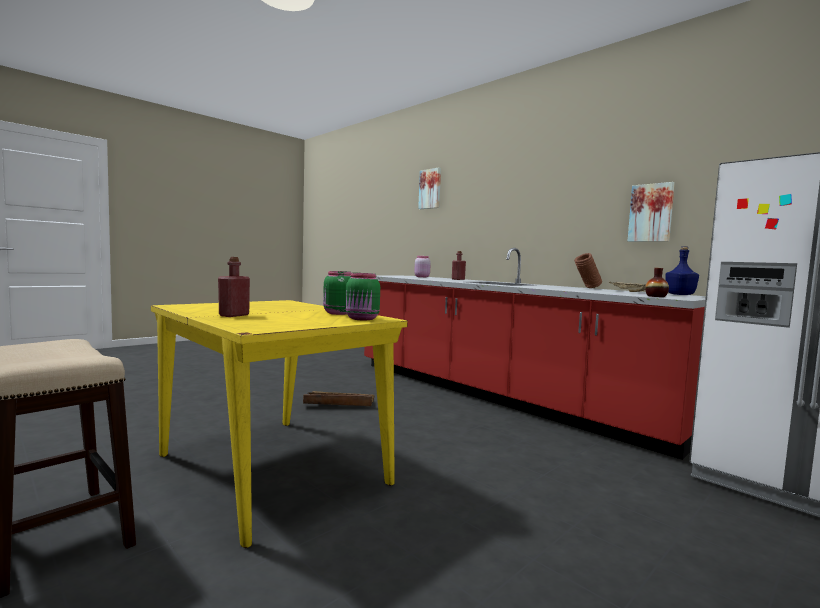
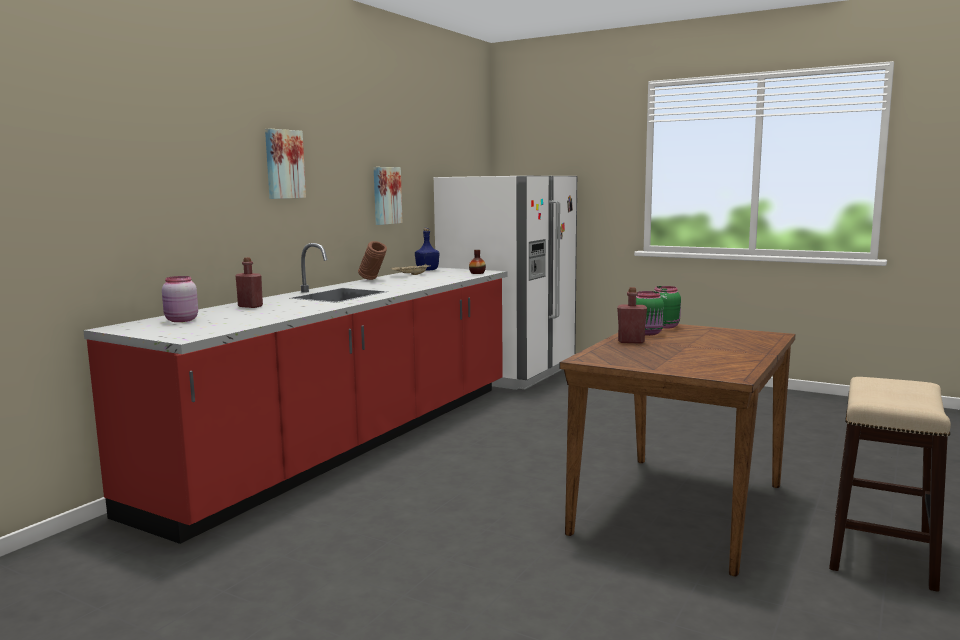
camera: 105 degrees left, 5 degrees up
yellow dining table [151,300,408,548] -> brown dining table [560,324,795,577]
red bottle [218,257,250,317] -> red bottle moved to [617,287,647,344]
crate [303,391,375,406] -> none
picture [418,168,441,209] -> picture moved to [265,128,306,199]

